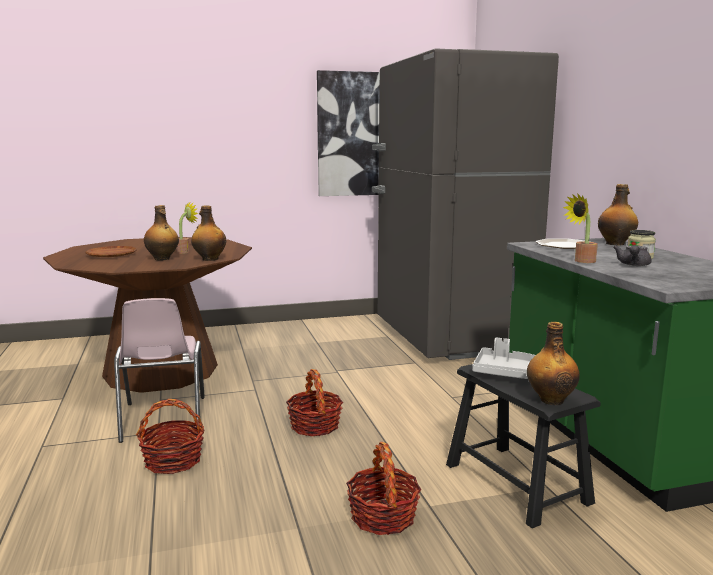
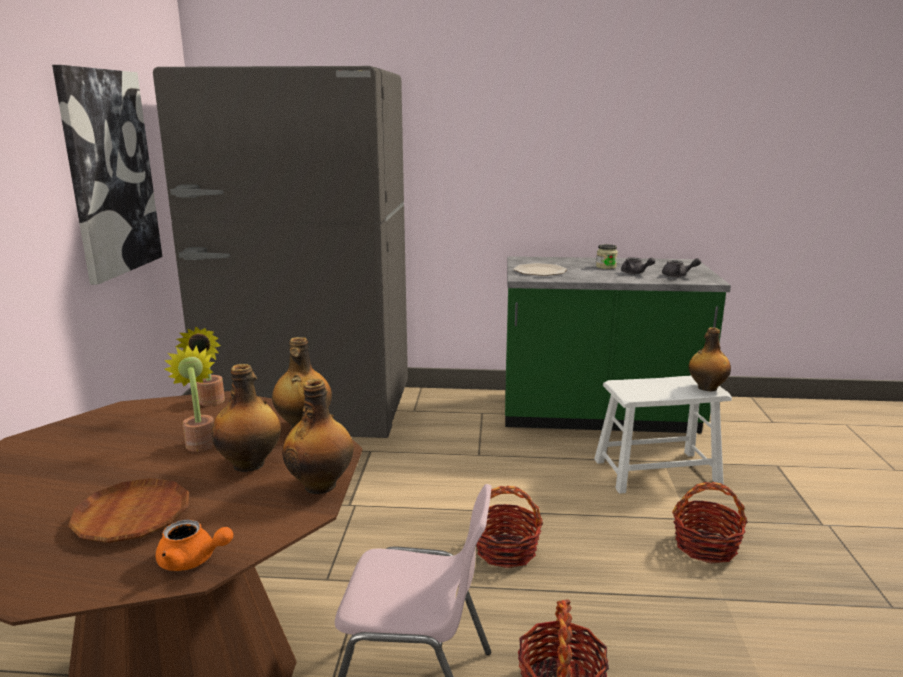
camera: 70 degrees left, 5 degrees up
black stool [446,364,601,528] -> white stool [594,375,732,494]
grey tray [472,338,535,379] -> none
potted plant [563,193,598,263] -> potted plant moved to [176,326,225,406]
bottle [598,184,638,245] -> bottle moved to [282,379,353,494]
none -> orange teapot [156,520,233,571]
none -> grey teapot [662,258,701,277]

